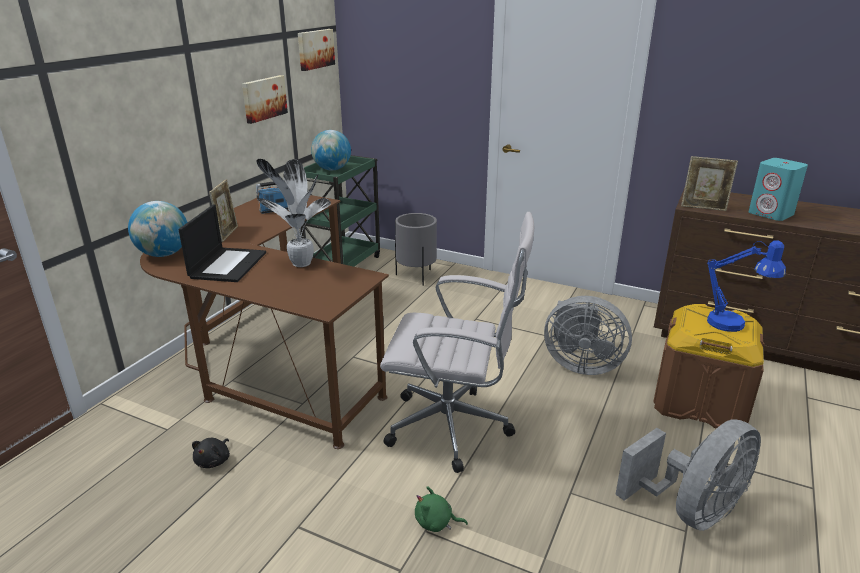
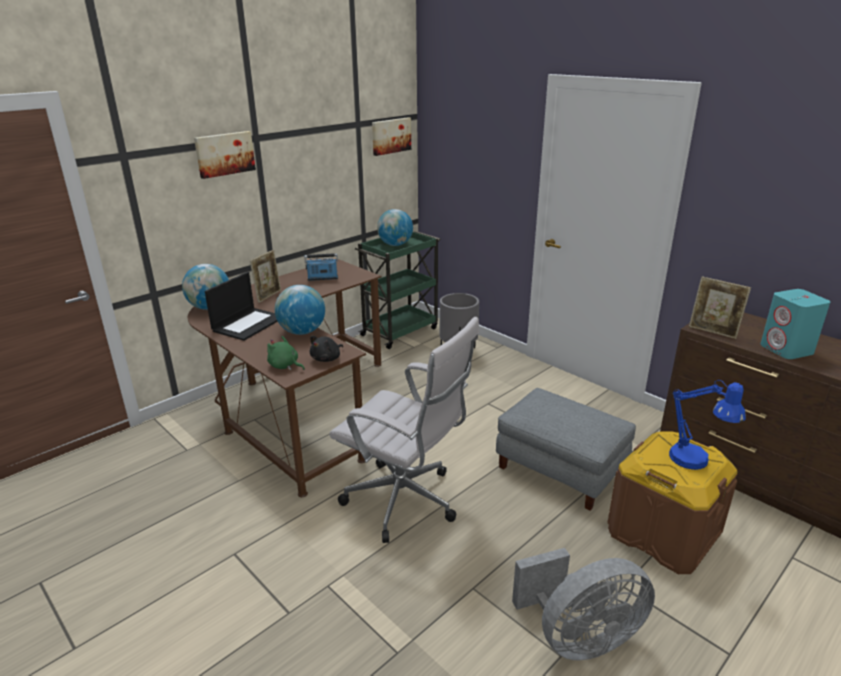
camera: 20 degrees right, 0 degrees up
black plush toy [192,438,230,468] -> black plush toy moved to [310,336,343,362]
picture [242,75,288,124] -> picture moved to [194,131,256,179]
potted plant [257,159,331,267] -> globe [275,285,325,335]
green plush toy [415,486,468,532] -> green plush toy moved to [267,336,305,370]
grey fan [544,296,632,375] -> grey ottoman [496,388,636,511]

